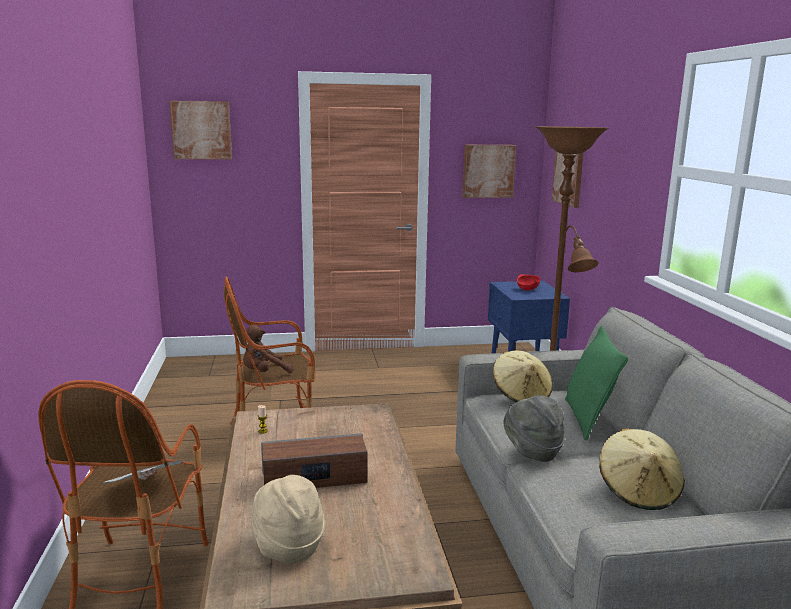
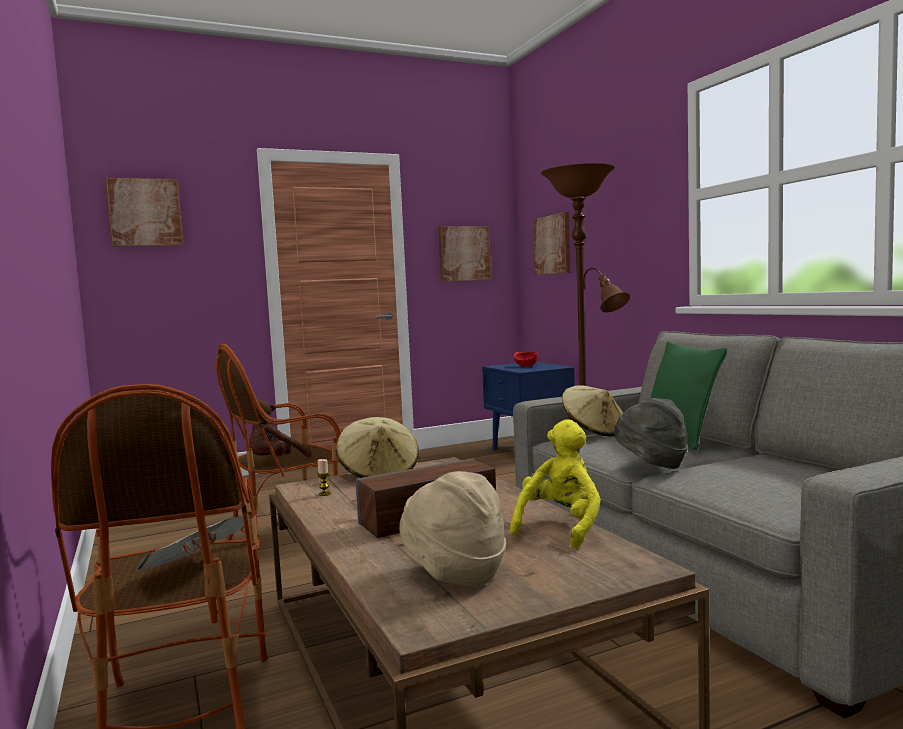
camera: 15 degrees left, 10 degrees down
beige hat [599,428,685,510] -> beige hat moved to [336,417,419,478]
none -> yellow plush toy [510,419,601,548]

